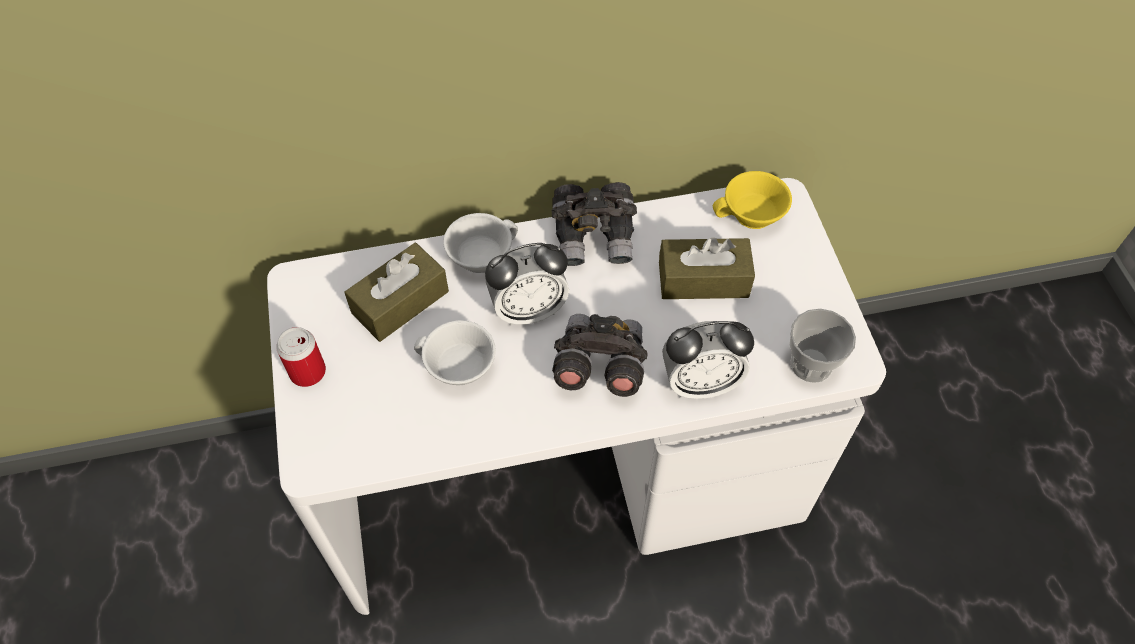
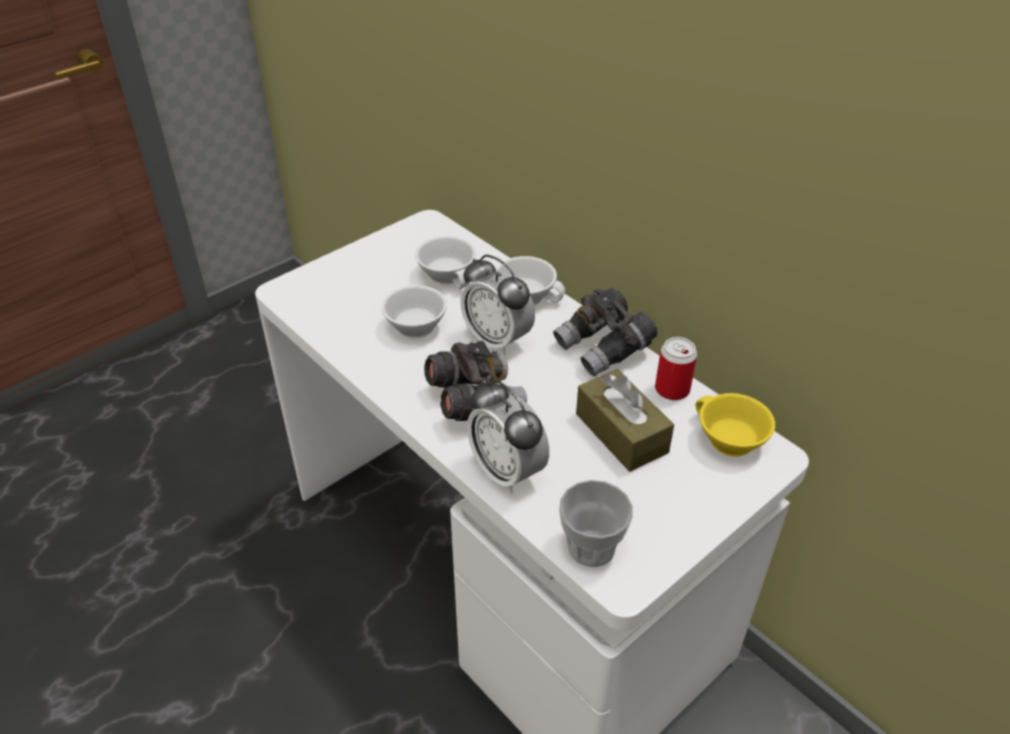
camera: 60 degrees right, 15 degrees down
can [276,327,326,387] -> can moved to [655,337,697,400]
brown tissue box [344,243,449,342] -> white cup [415,236,476,289]

